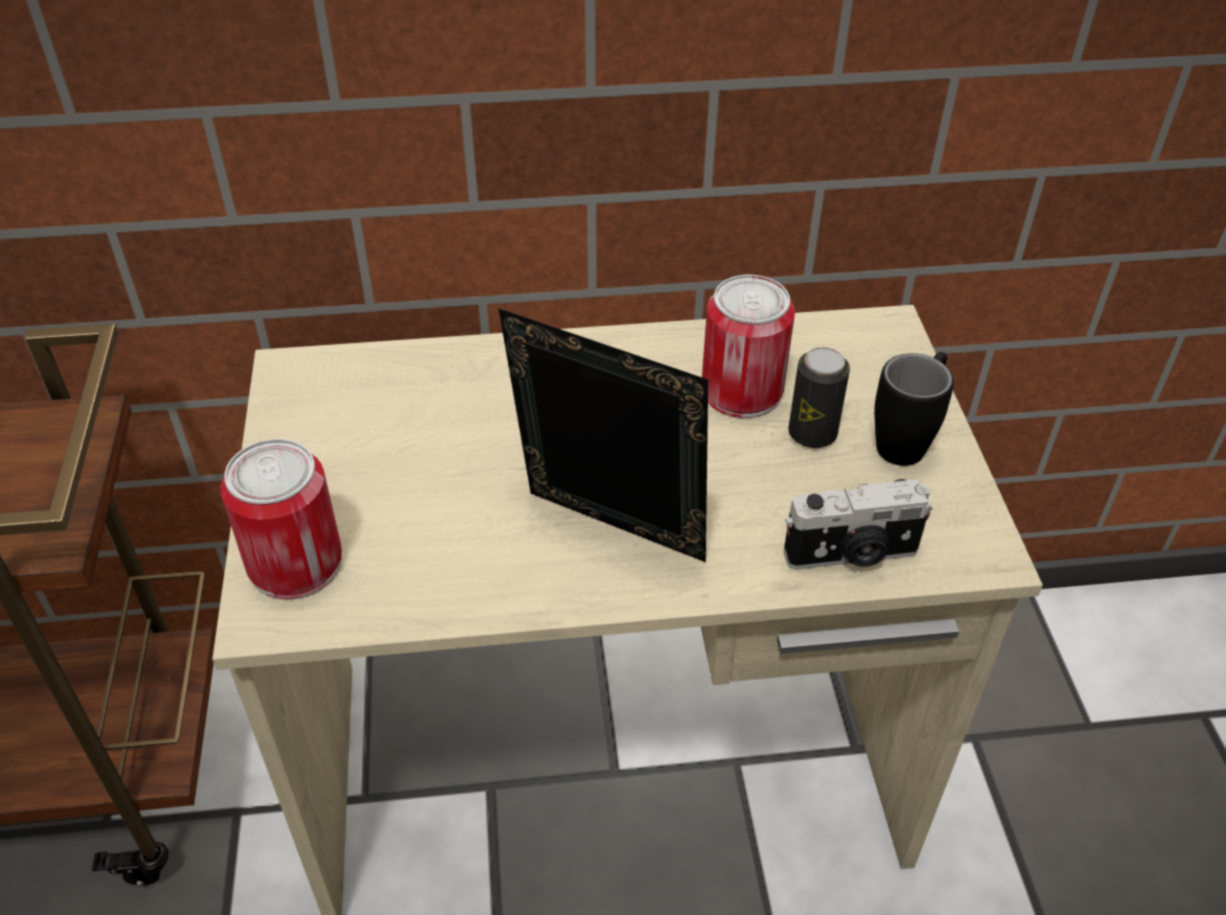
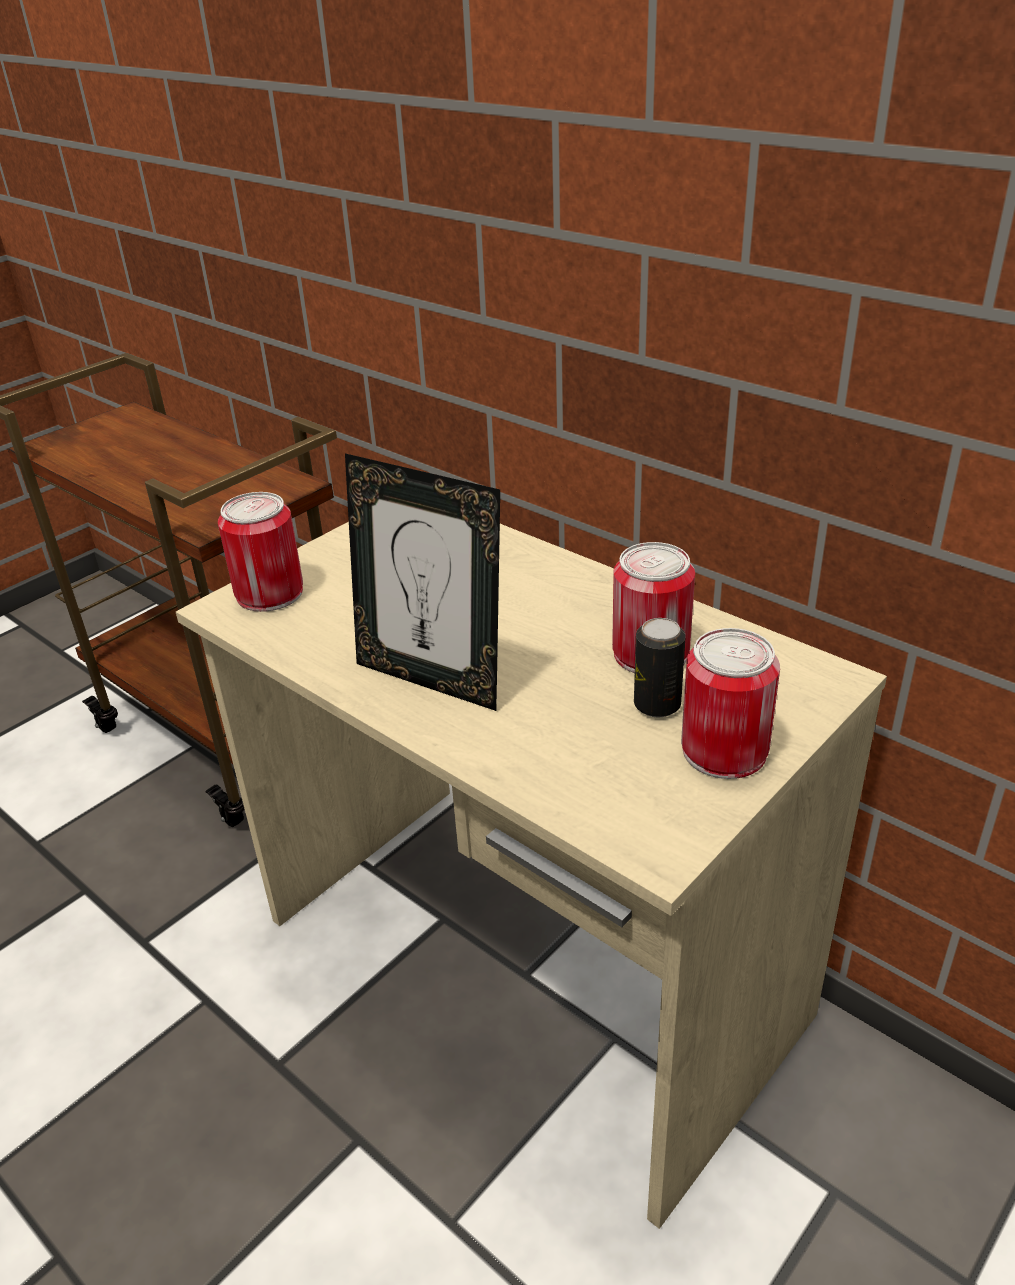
camera: 50 degrees right, 10 degrees down
picture frame [499,309,708,562] -> picture frame turned 135 degrees clockwise [345,453,500,711]
camera [784,479,933,570] -> none
black mug [874,352,954,466] -> can [681,628,780,779]

